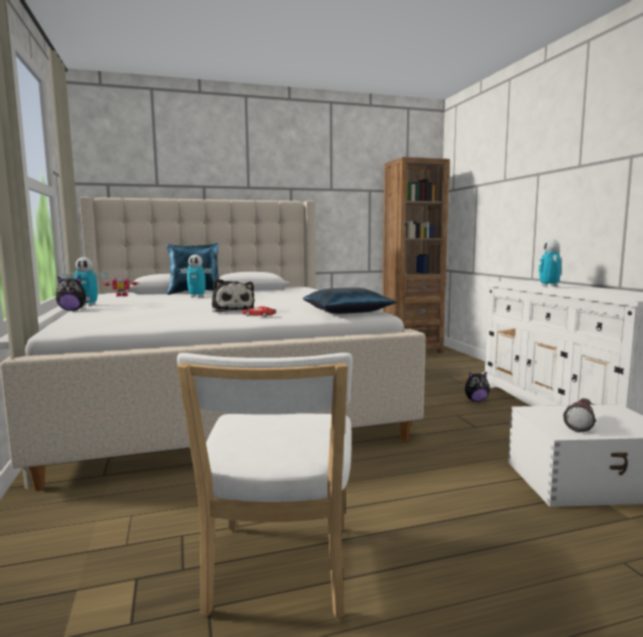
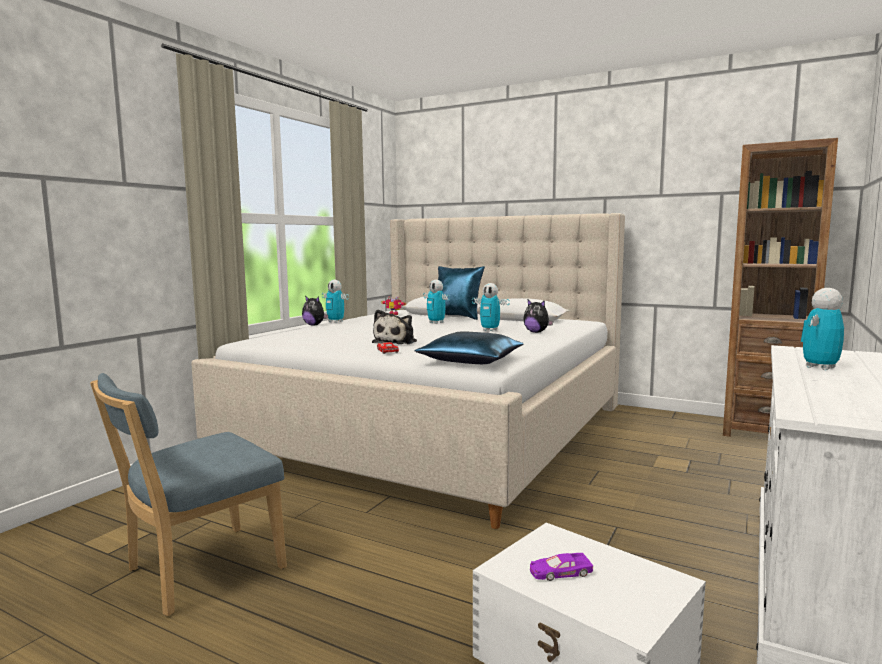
camera: 45 degrees right, 0 degrees up
white chair [177,353,353,618] -> blue chair [90,373,287,616]
plush toy [465,372,490,402] -> plush toy moved to [523,300,553,333]
flashlight [563,398,596,432] -> purple toy car [530,553,593,581]
none -> toy robot [472,283,510,331]

